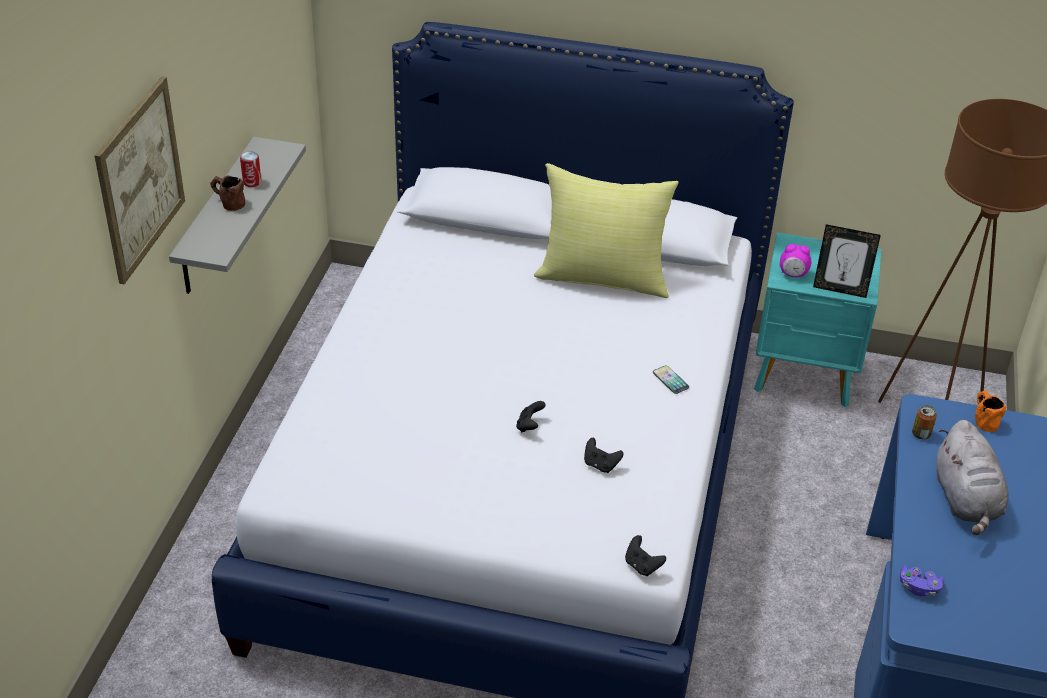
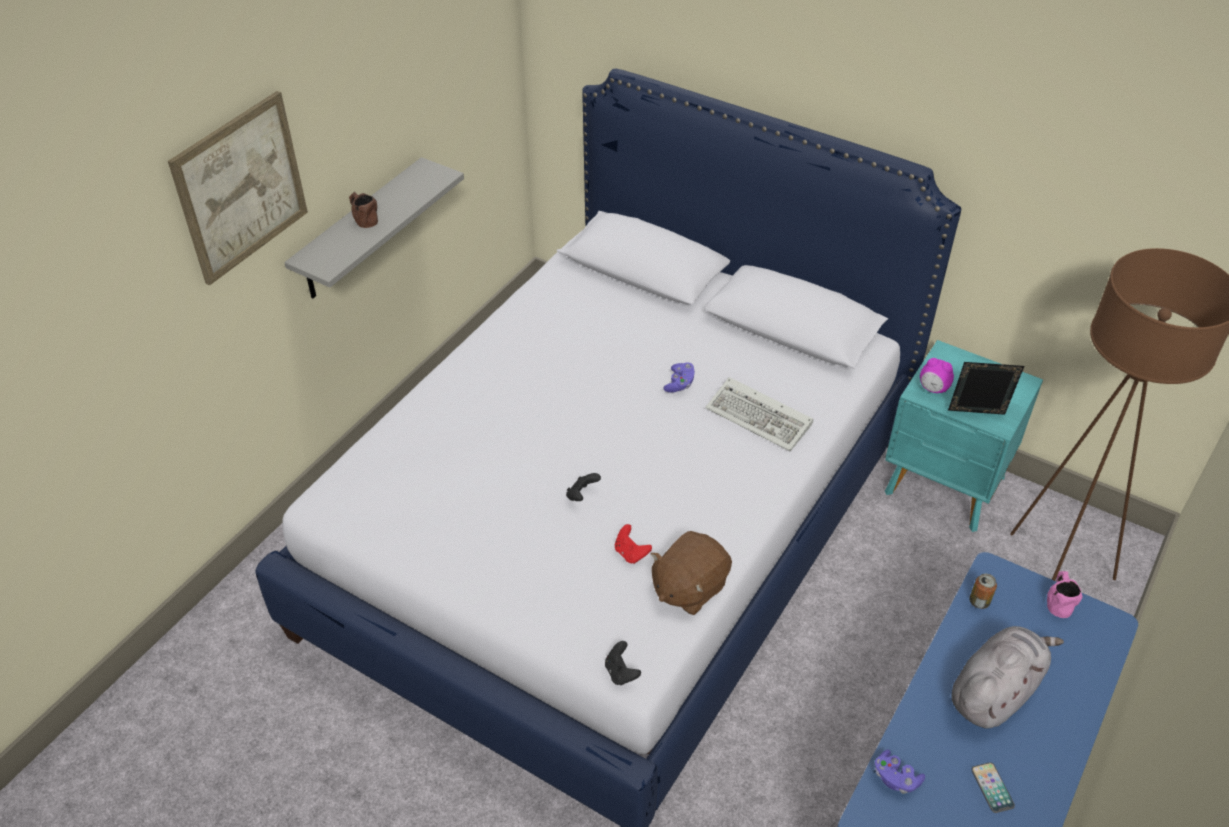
camera: 20 degrees right, 5 degrees up
can [240,151,261,187] -> none
yellow pillow [534,163,679,298] -> none
black game controller [584,438,623,473] -> red game controller [615,524,652,564]
phone [653,365,689,394] -> phone moved to [971,762,1015,813]
picture frame [813,224,881,298] -> picture frame turned 150 degrees clockwise [948,362,1024,415]
grey plush toy [936,420,1009,535] -> grey plush toy turned 150 degrees counterclockwise [951,626,1064,728]
orange mug [975,390,1006,432] -> pink mug [1047,571,1083,618]
none -> brown plush toy [651,531,732,615]
none -> purple game controller [664,362,695,393]
none -> keyboard [705,377,813,451]

